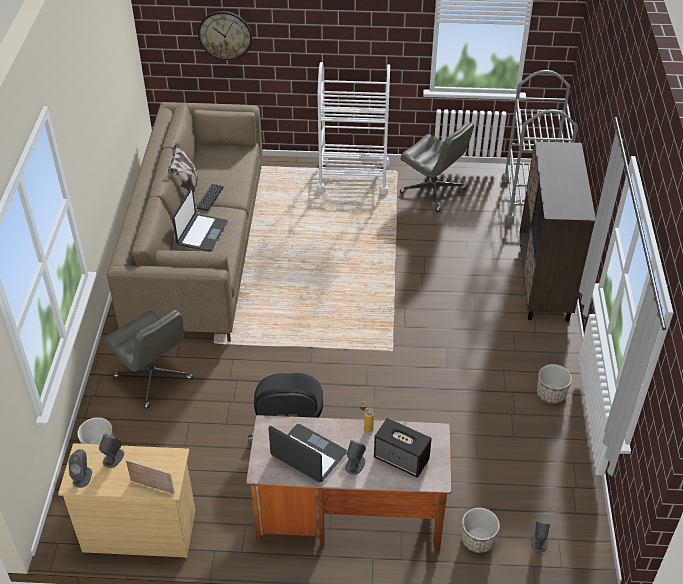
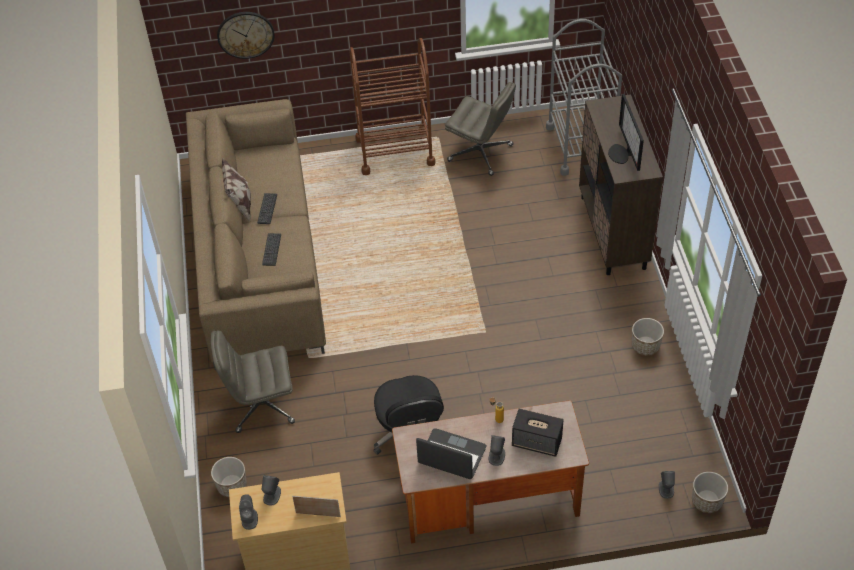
camera: 10 degrees left, 5 degrees up
grey office chair [105,310,194,409] -> grey office chair turned 135 degrees clockwise [211,330,295,433]
laptop [172,188,228,252] -> keyboard [262,233,281,266]
white cart [317,62,390,195] -> brown cart [349,38,435,175]
planter [462,508,500,553] -> planter moved to [692,472,728,513]
none -> monitor [608,94,644,171]

